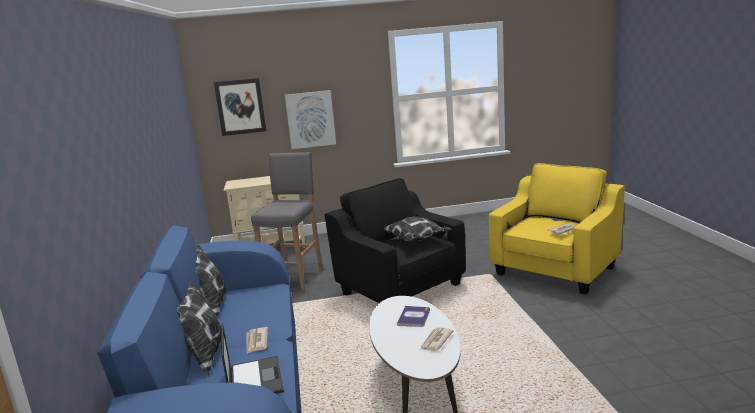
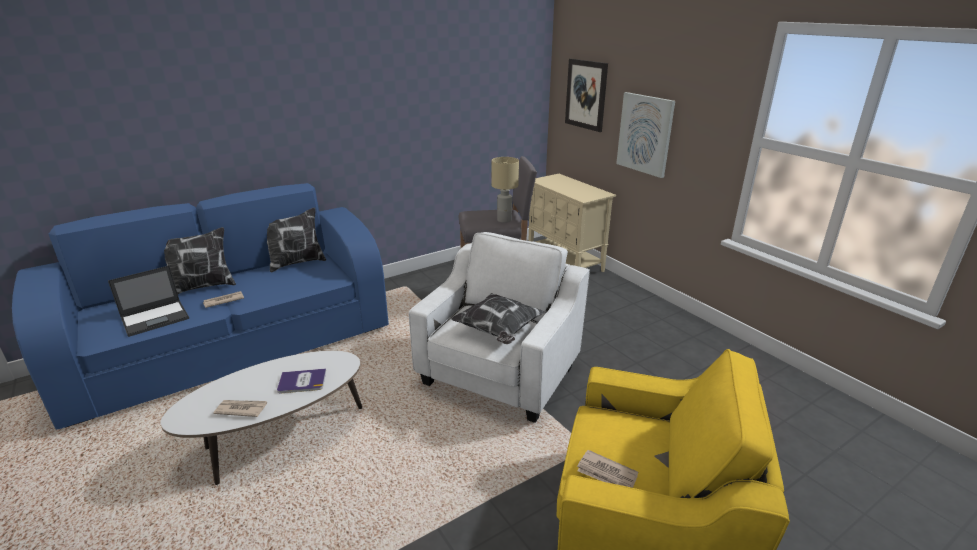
camera: 65 degrees right, 10 degrees up
black armchair [325,178,466,303] -> white armchair [409,232,590,423]
none -> beige table lamp [491,157,519,223]

